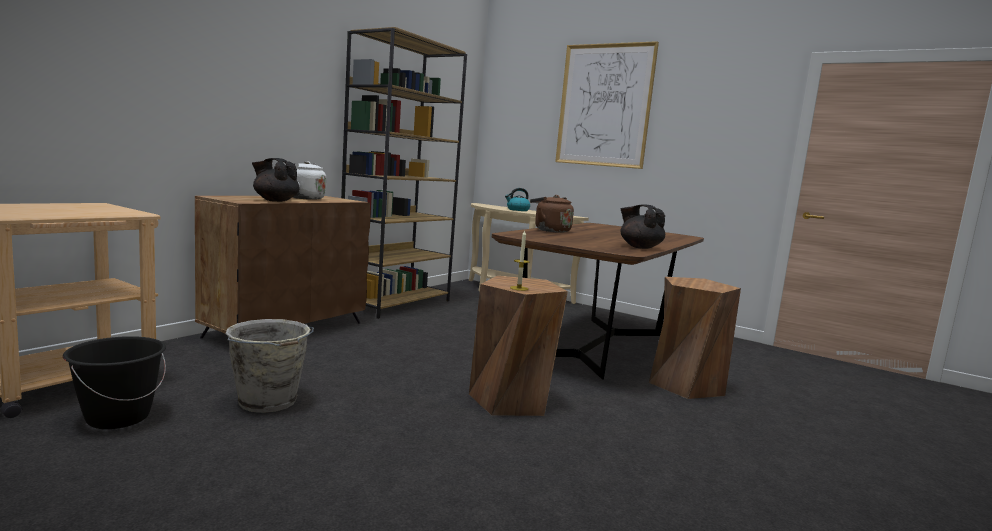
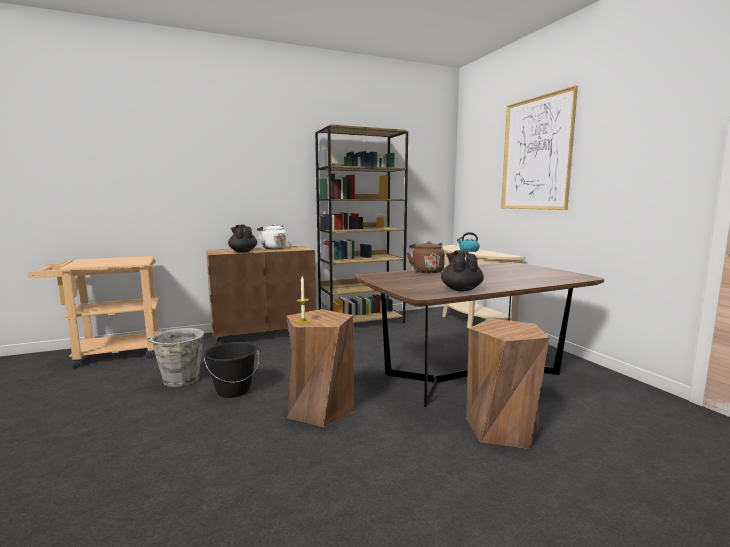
camera: 35 degrees right, 0 degrees up
black bucket [63,336,166,429] -> black bucket moved to [204,342,259,398]

